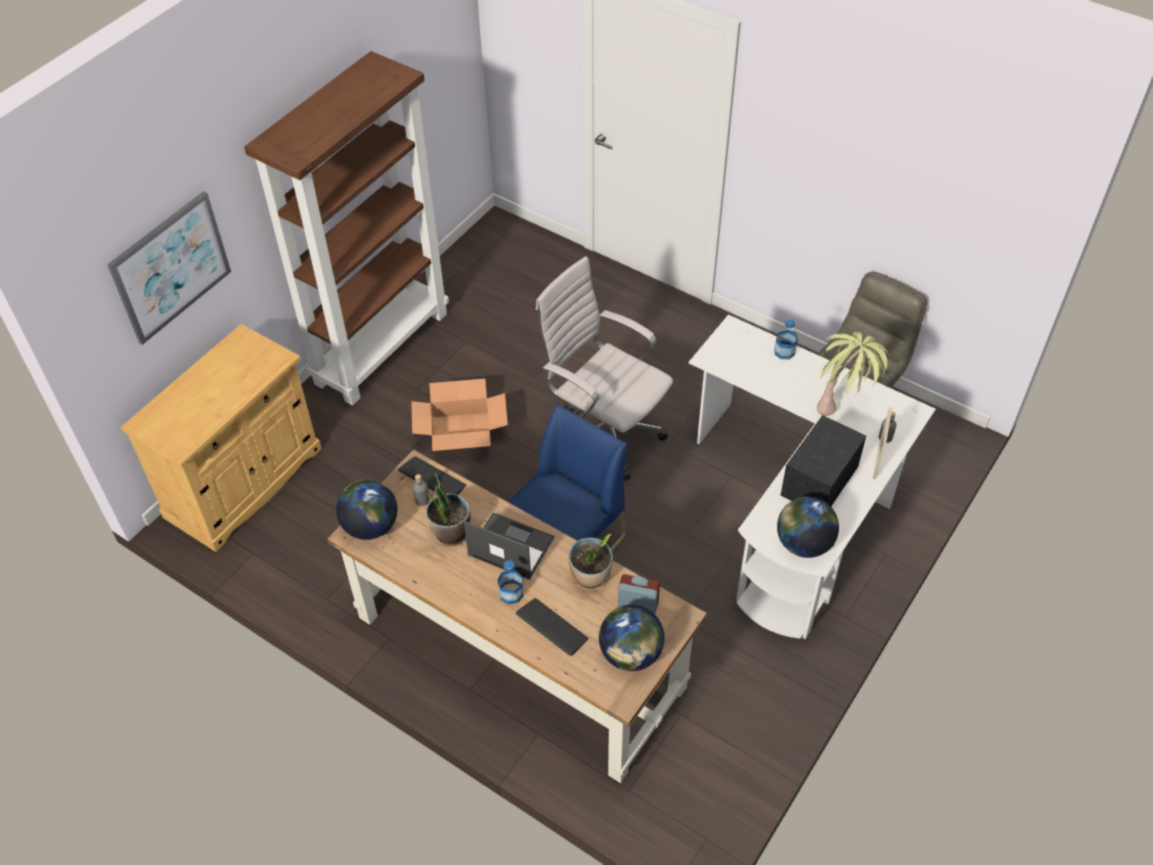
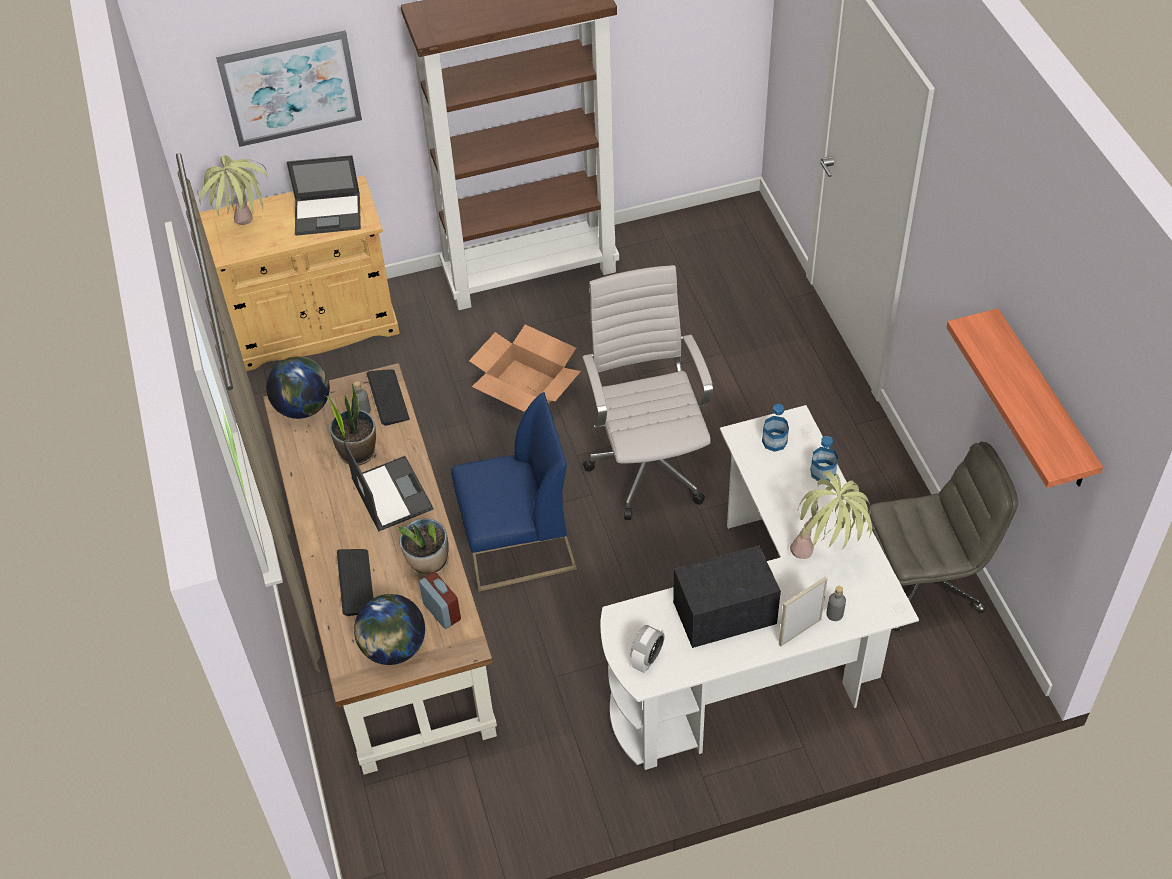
camera: 40 degrees right, 0 degrees up
bottle [498,560,524,604] -> bottle moved to [762,404,789,452]
globe [777,497,839,558] -> alarm clock [630,624,665,673]
none -> potted plant [197,155,268,225]
none -> laptop [287,155,361,236]
none -> shelf [946,308,1103,488]

